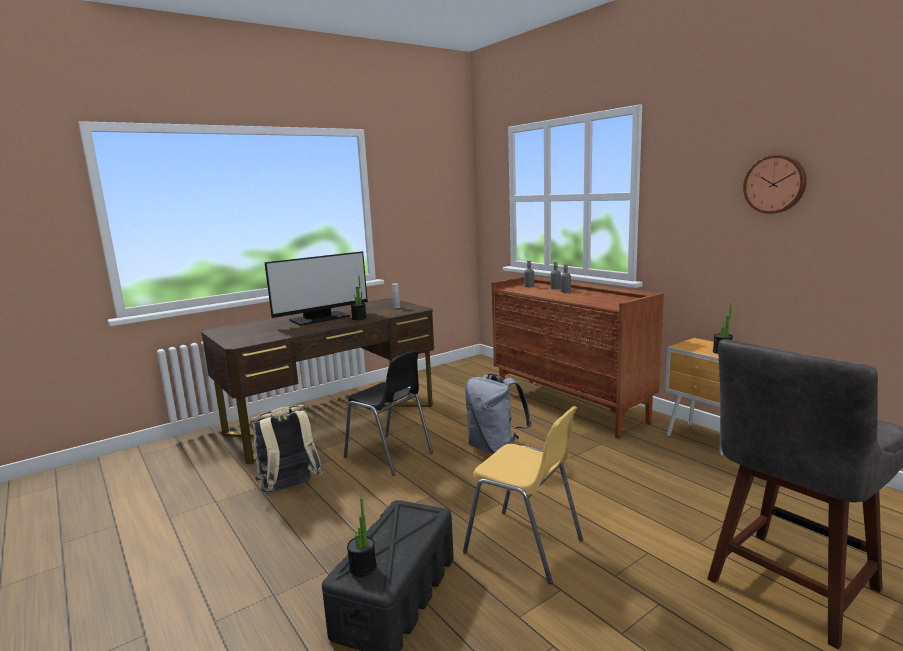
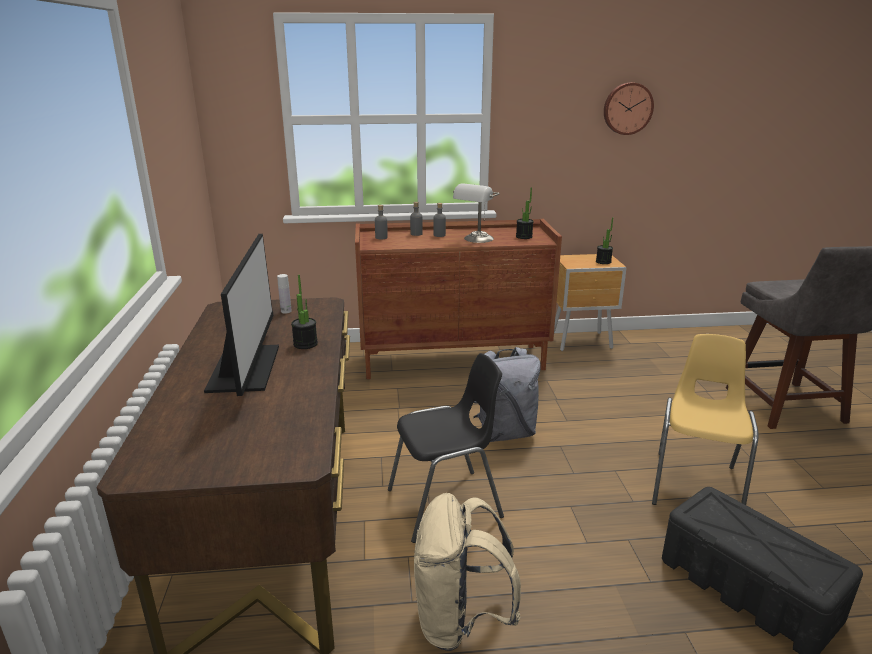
camera: 60 degrees left, 10 degrees up
potted plant [347,498,377,577] -> potted plant moved to [516,187,534,239]
yellow chair [463,406,583,584] -> yellow chair turned 45 degrees counterclockwise [652,334,759,505]
none -> white table lamp [453,183,500,243]

